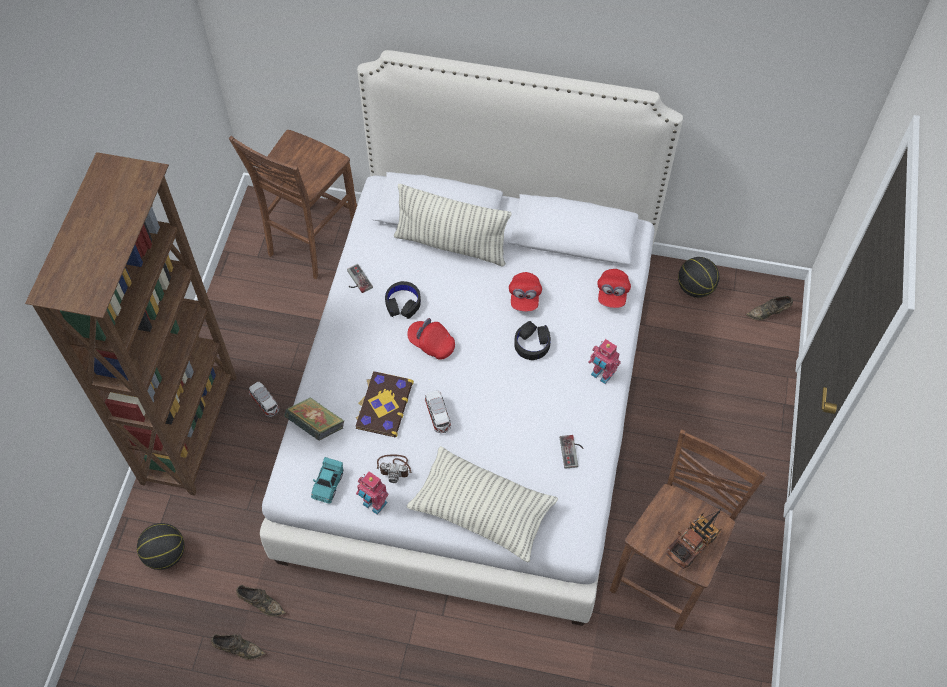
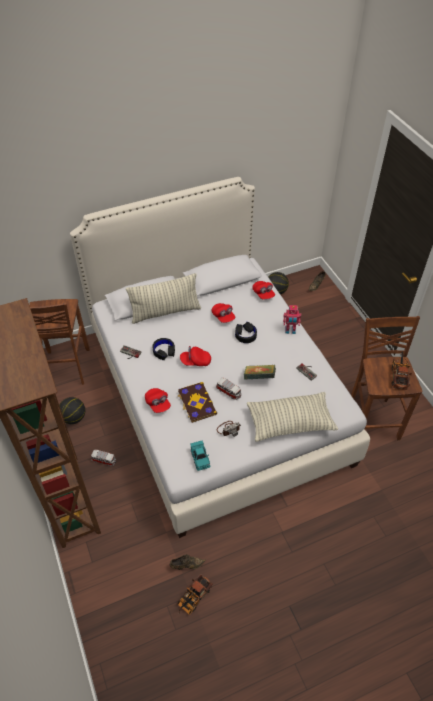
camera: 35 degrees left, 10 degrees down
basketball [137,523,185,570] -> basketball moved to [59,397,85,424]
brown shoe [211,634,266,660] -> toy truck [178,574,213,615]
book [285,397,344,441] -> book moved to [244,365,276,380]
toy robot [356,471,388,515] -> none
none -> red cap [145,388,171,413]

